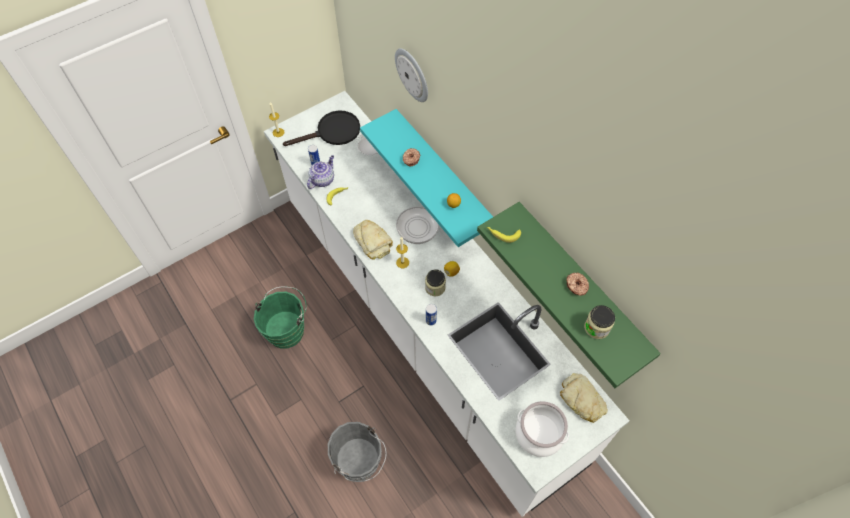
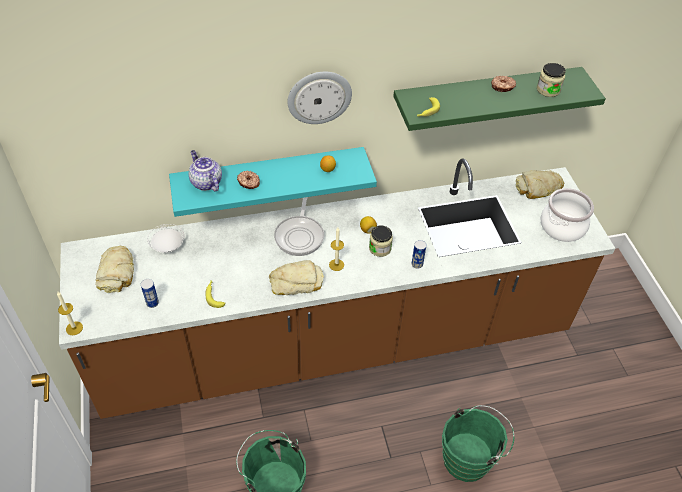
camera: 70 degrees left, 10 degrees down
white counter [264,91,630,517] -> brown counter [59,158,616,419]
black frying pan [283,110,360,146] -> bread [96,246,134,293]
teapot [307,155,334,189] -> teapot moved to [189,150,222,192]
grey bucket [328,422,387,482] -> green bucket [442,405,514,482]
wall clock [395,48,428,102] -> wall clock moved to [287,72,352,124]

